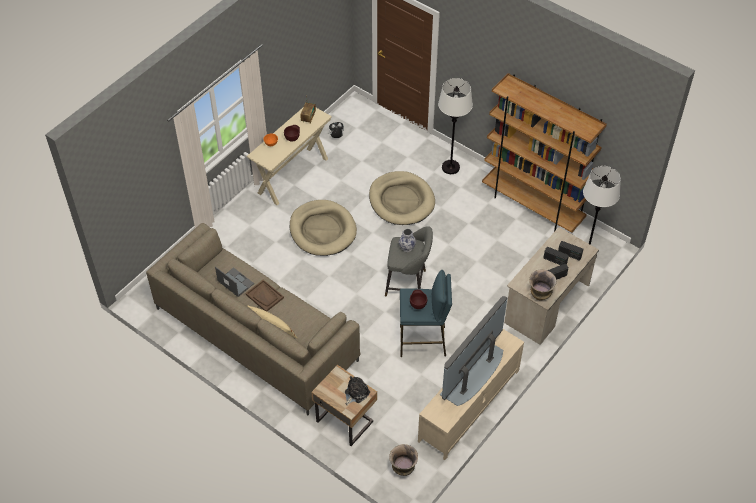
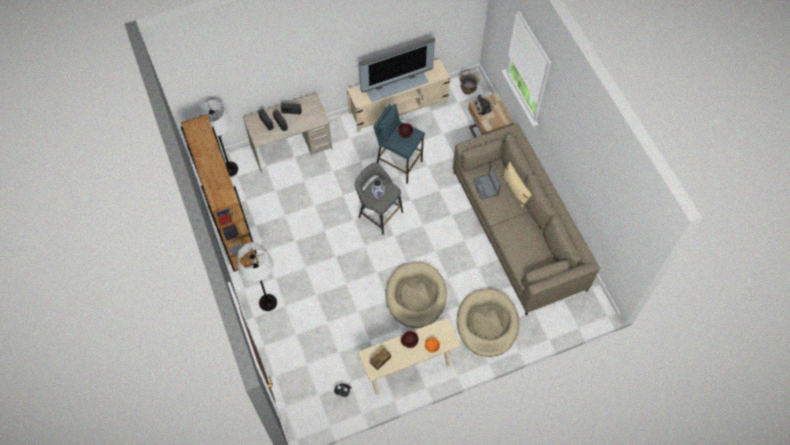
camera: 150 degrees left, 10 degrees up
laptop [215,267,254,297] -> laptop moved to [472,164,501,200]
brown tray [245,279,284,311] -> none
beige dog bed [369,171,435,225] -> beige dog bed moved to [457,289,519,357]
vase [529,270,557,300] -> none

